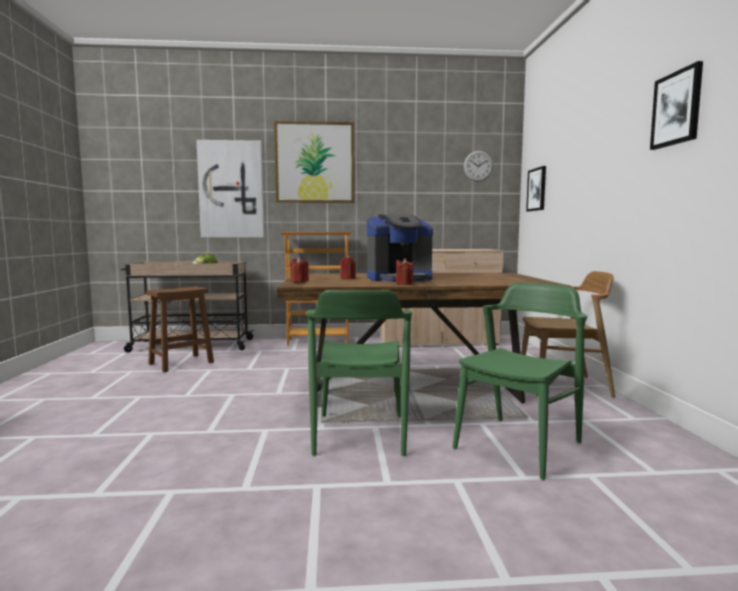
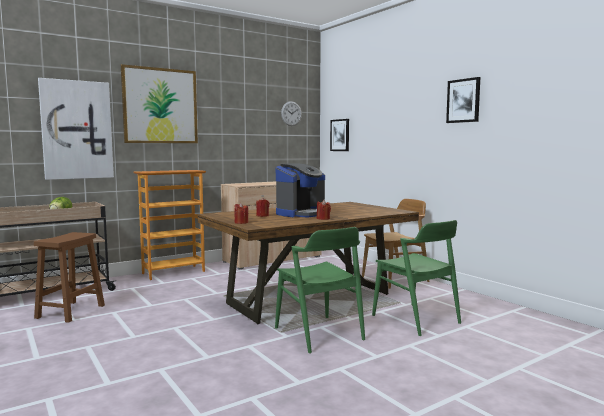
camera: 30 degrees left, 0 degrees up
green chair [453,283,587,480] -> green chair turned 135 degrees clockwise [372,220,461,336]

